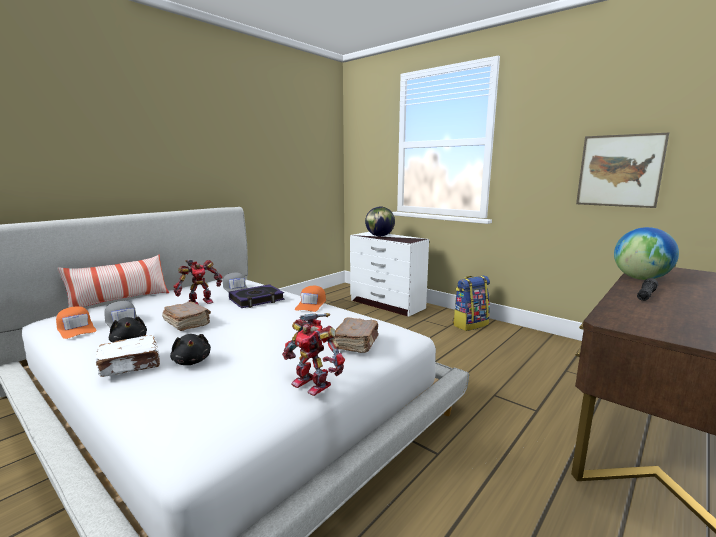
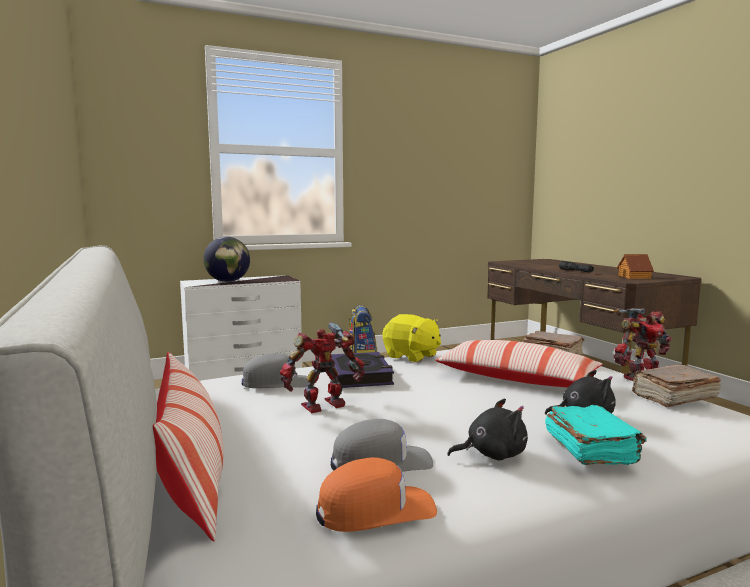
camera: 65 degrees left, 5 degrees down
white book [96,335,160,377] -> turquoise book [545,405,647,465]
brown book [162,301,211,331] -> brown book moved to [632,364,721,407]
toy robot [173,259,222,305] -> toy robot turned 105 degrees counterclockwise [280,322,365,413]
orange cap [295,286,326,312] -> yellow plush toy [383,314,441,363]
picture [576,133,669,208] -> none
globe [614,227,679,280] -> none
none -> pillow [435,340,603,388]
none -> toy house [617,254,654,279]

